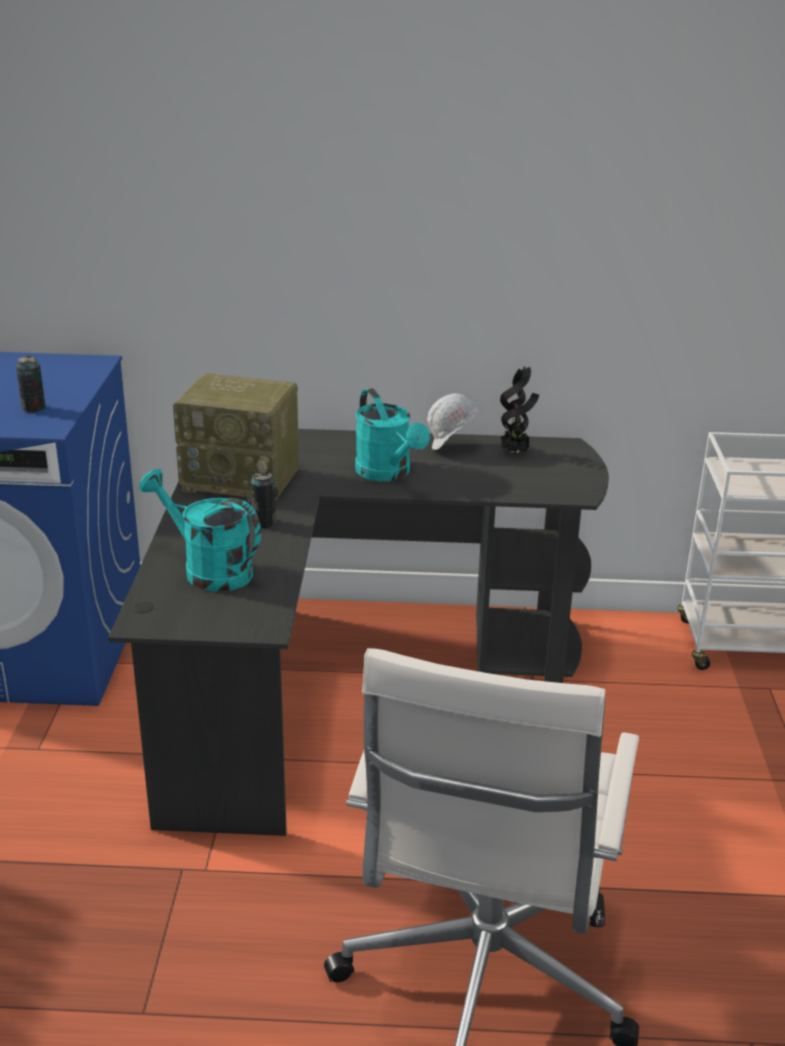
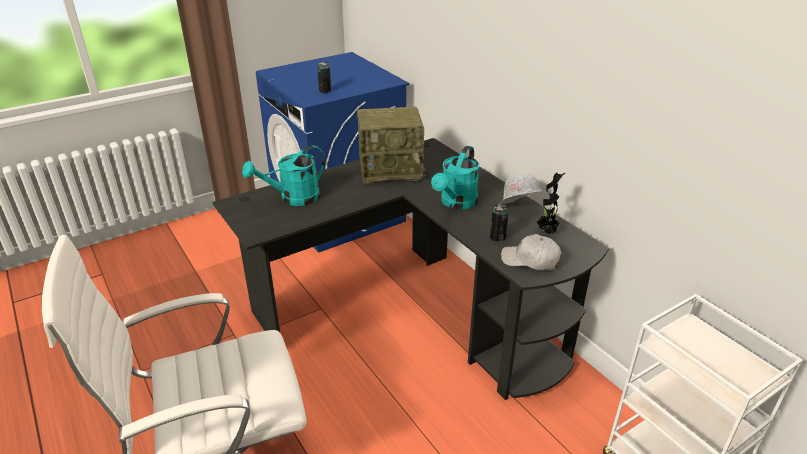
camera: 55 degrees right, 5 degrees up
turquoise watering can [139,469,261,592] -> turquoise watering can turned 120 degrees counterclockwise [242,146,325,206]
radio [173,373,299,502] -> radio turned 75 degrees counterclockwise [357,106,427,184]
can [251,471,276,529] -> can moved to [490,204,509,242]
none -> white cap [501,234,561,271]

